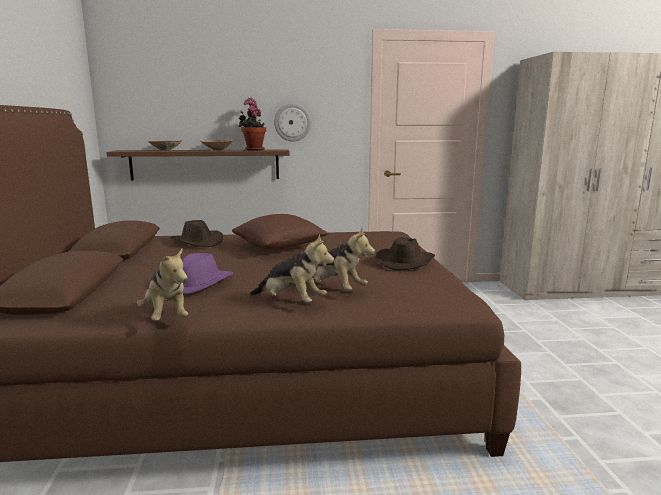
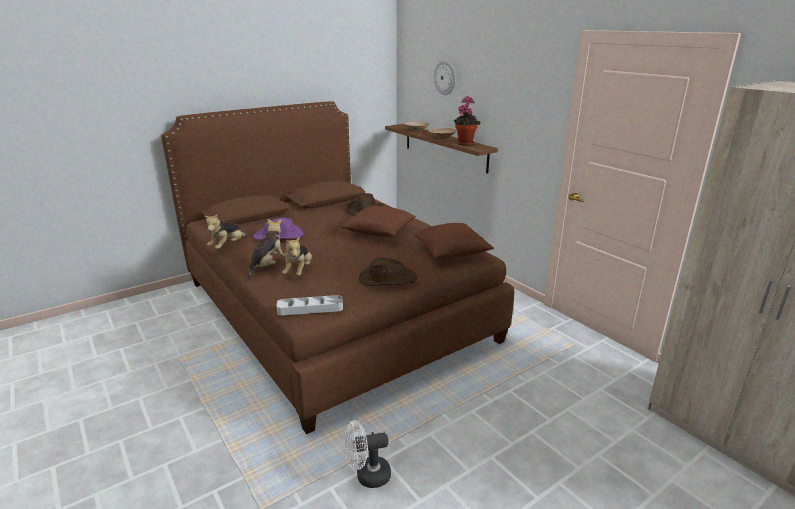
camera: 60 degrees right, 10 degrees up
plush toy [250,234,334,302] -> plush toy turned 150 degrees counterclockwise [248,219,285,279]
wall clock [274,103,311,142] -> wall clock moved to [434,60,456,95]
none -> grey tray [277,295,343,316]
none -> white fan [345,420,391,488]
none -> brown pillow [414,223,494,259]

